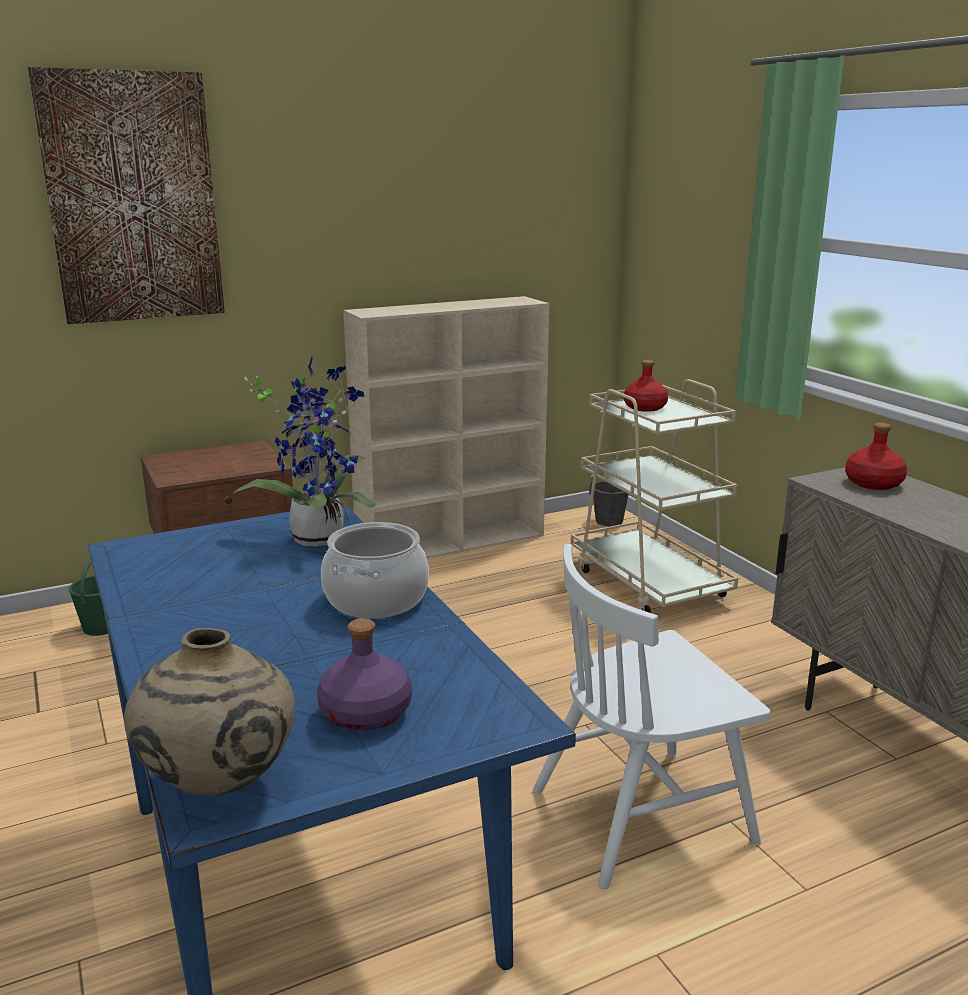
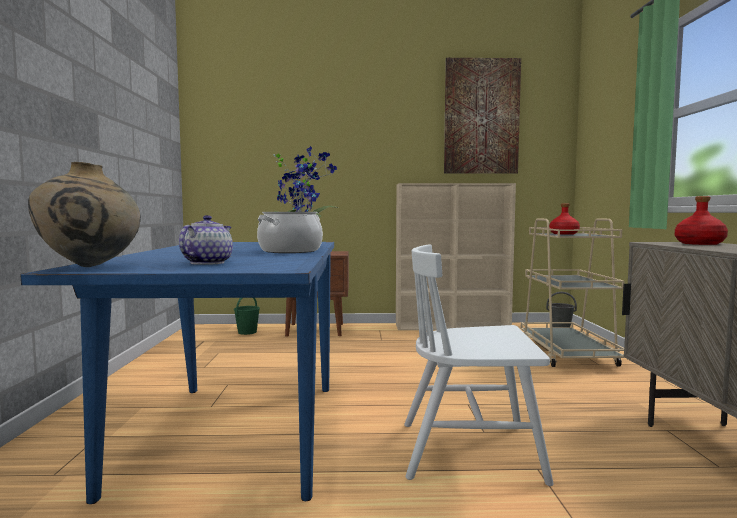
camera: 25 degrees right, 15 degrees down
picture [28,67,225,324] -> picture moved to [444,58,521,174]
purple bottle [317,618,412,730] -> teapot [179,215,233,265]

